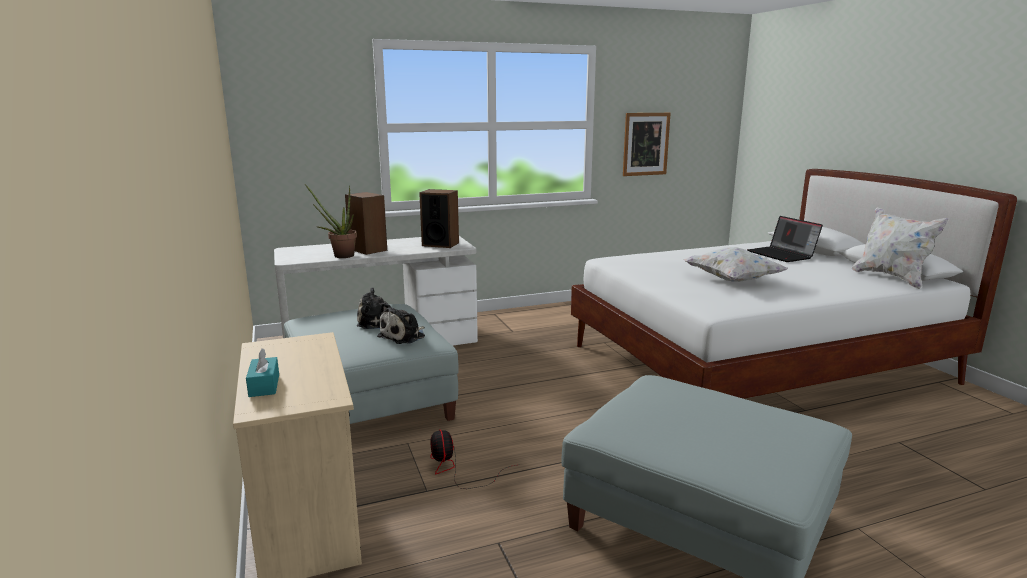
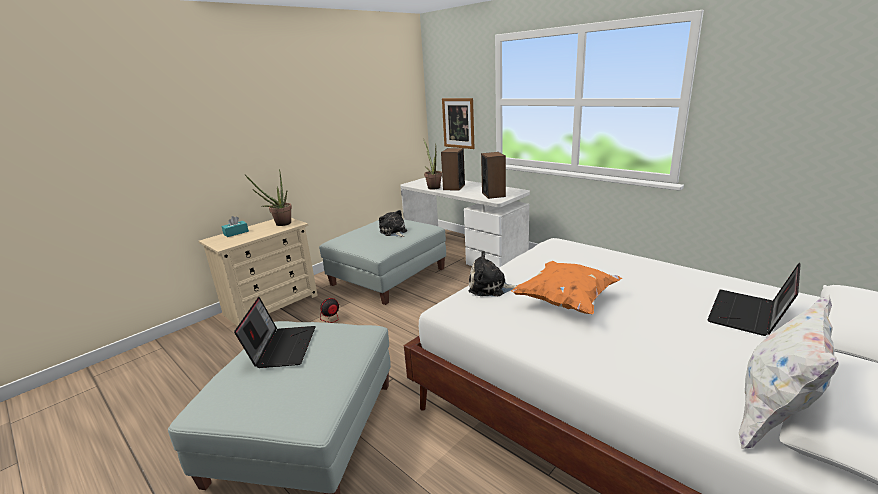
camera: 65 degrees right, 5 degrees up
plush toy [377,303,425,344] -> plush toy moved to [469,251,516,296]
picture [623,113,671,176] -> picture moved to [442,98,475,149]
white pillow [683,247,788,282] -> orange pillow [511,261,622,314]
none -> laptop [234,297,316,368]
none -> potted plant [245,169,292,226]

